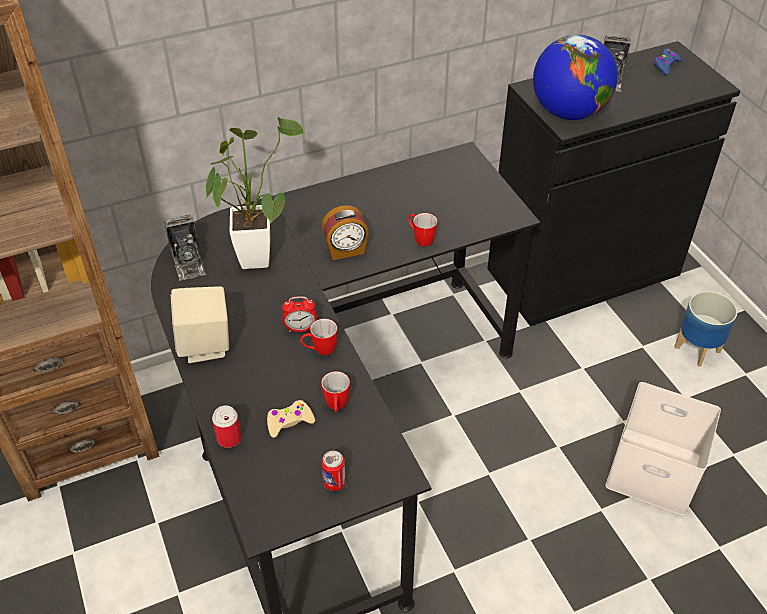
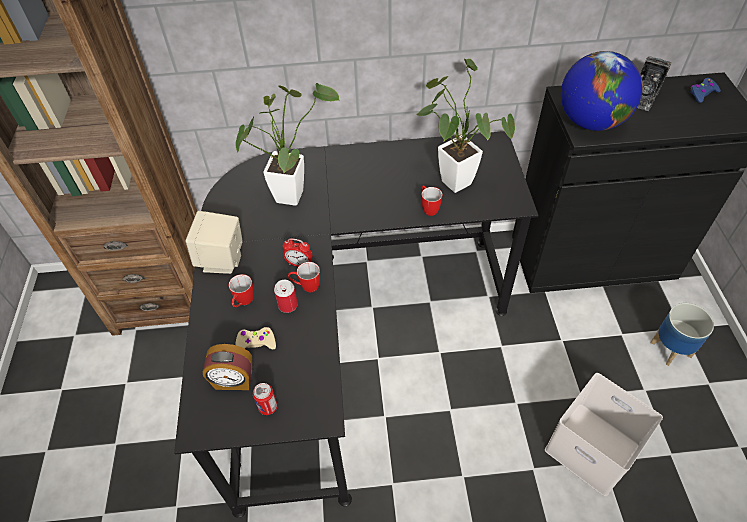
camera: 20 degrees right, 5 degrees up
camera [164,214,206,281] -> none
can [212,406,242,448] -> can moved to [274,280,298,313]
mug [321,371,350,412] -> mug moved to [229,274,254,307]
alarm clock [322,205,369,260] -> alarm clock moved to [203,344,252,390]
none -> potted plant [417,59,515,193]

